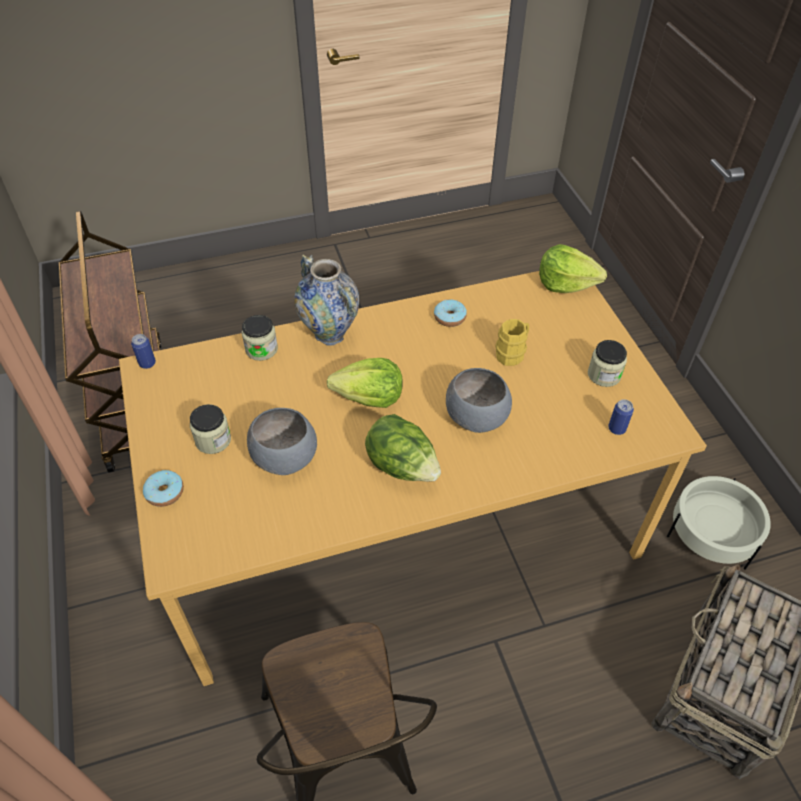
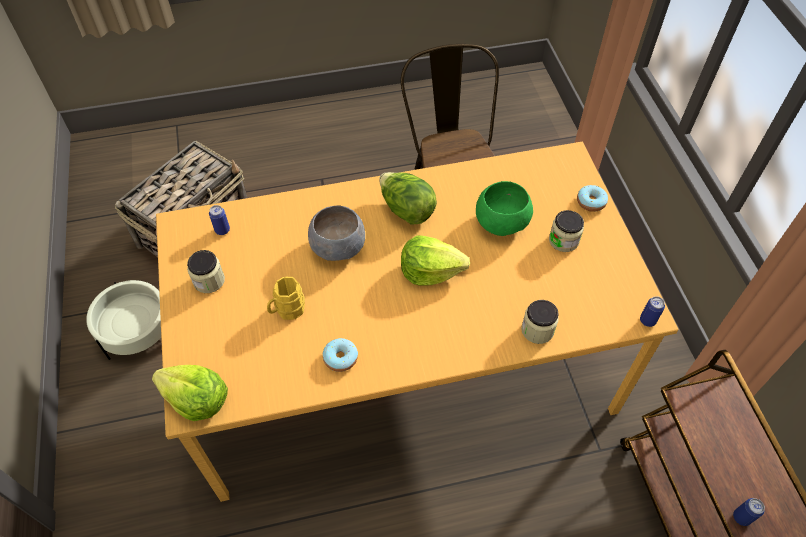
camera: 175 degrees left, 5 degrees up
grey bowl [247,408,317,475] -> green bowl [476,181,533,236]
vase [294,255,359,346] -> none
none -> can [733,498,765,526]

